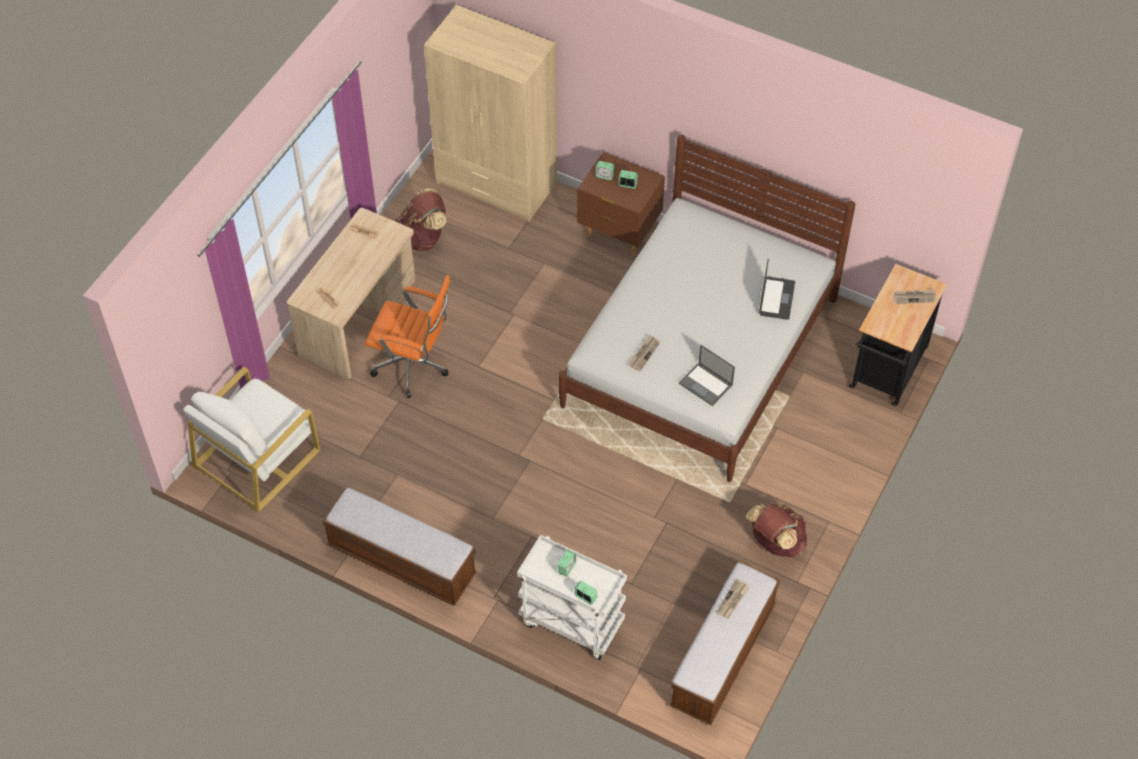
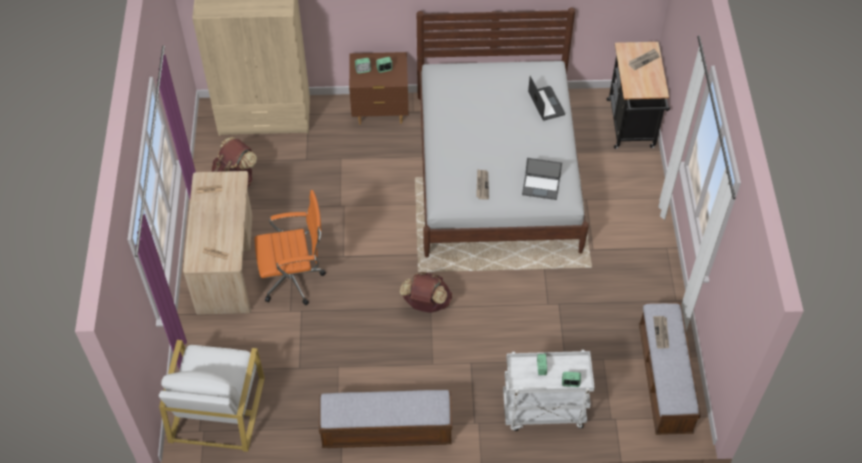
camera: 30 degrees left, 0 degrees up
brown backpack [746,503,807,557] -> brown backpack moved to [400,272,452,313]

